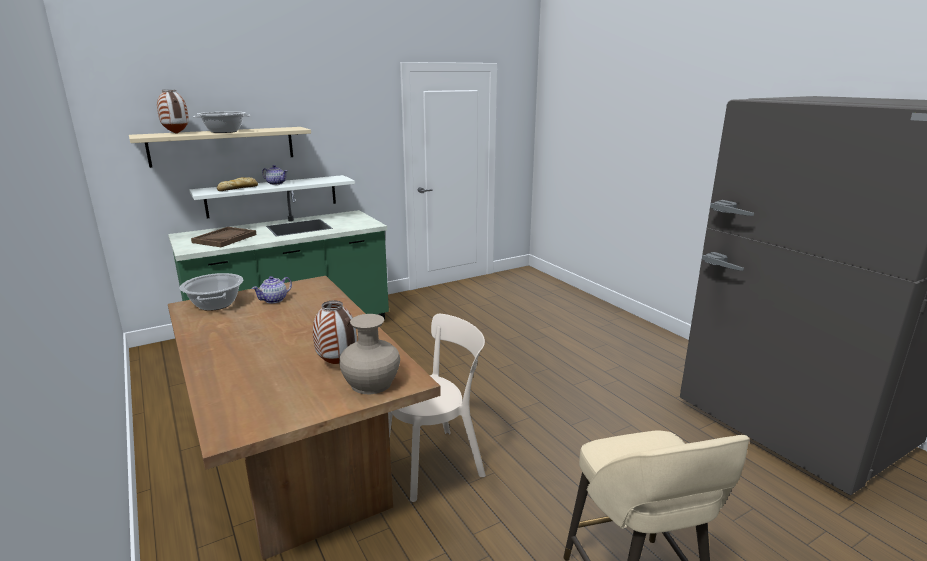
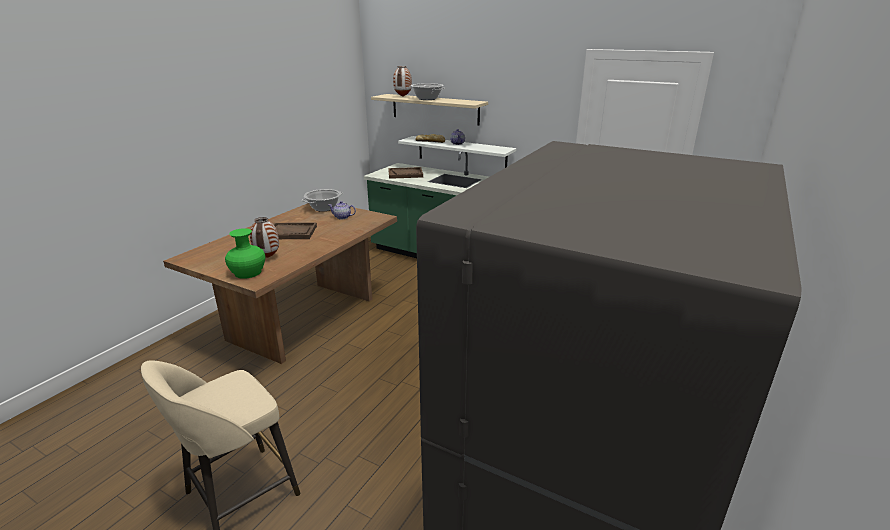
camera: 60 degrees right, 5 degrees up
beige vase [339,314,400,394] -> green vase [225,228,265,279]
beige chair [388,314,486,502] -> none
none -> brown tray [273,222,317,239]

